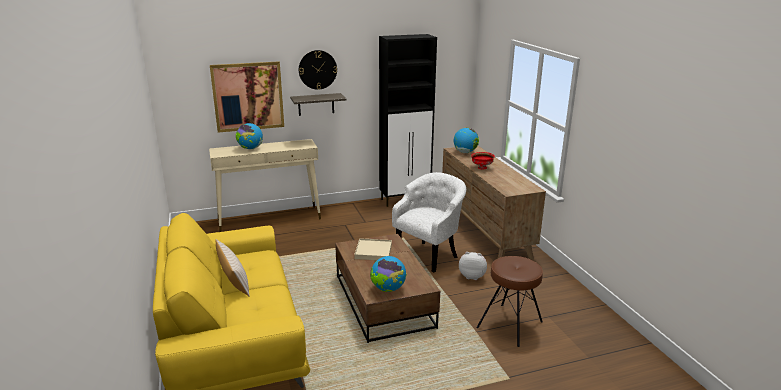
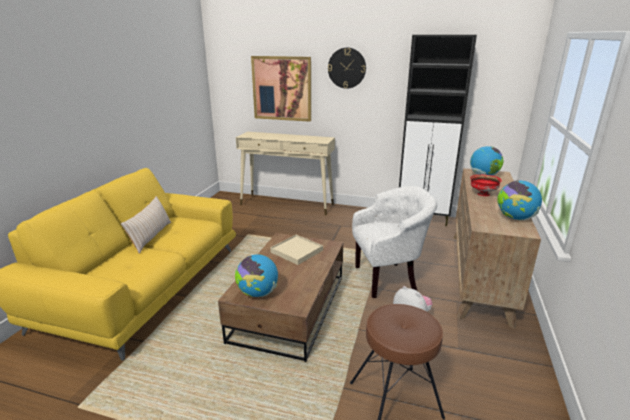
camera: 35 degrees right, 0 degrees up
globe [236,123,263,149] -> globe moved to [497,180,542,220]
shelf [290,93,347,116] -> none

